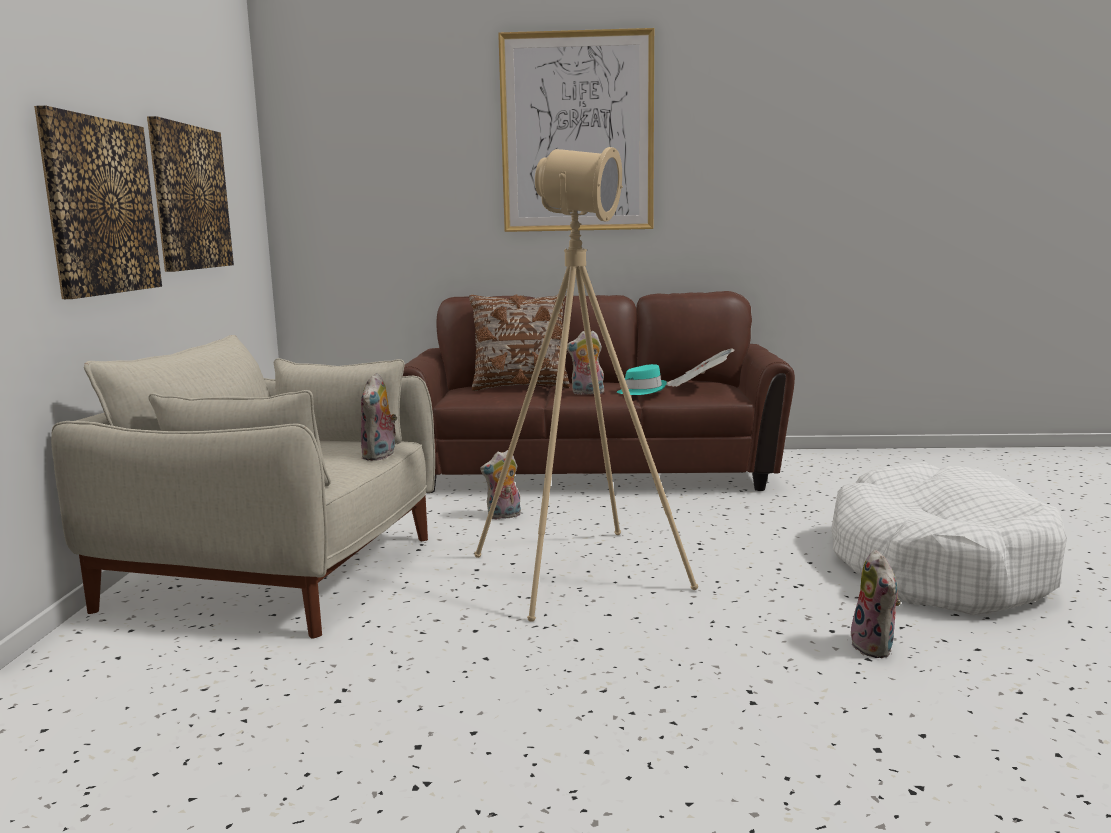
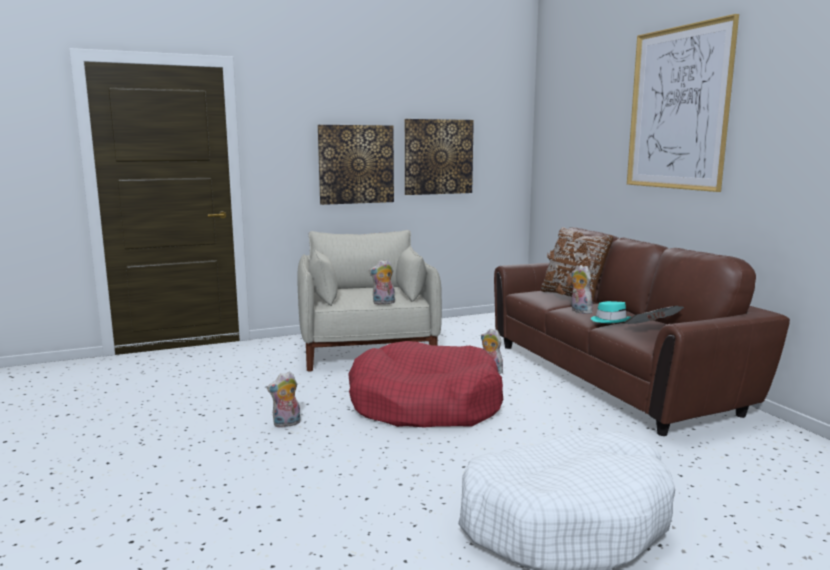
camera: 65 degrees right, 0 degrees up
beige floor lamp [474,147,698,622] -> red dog bed [348,341,503,428]
plush toy [851,550,900,658] -> plush toy moved to [267,372,301,428]

